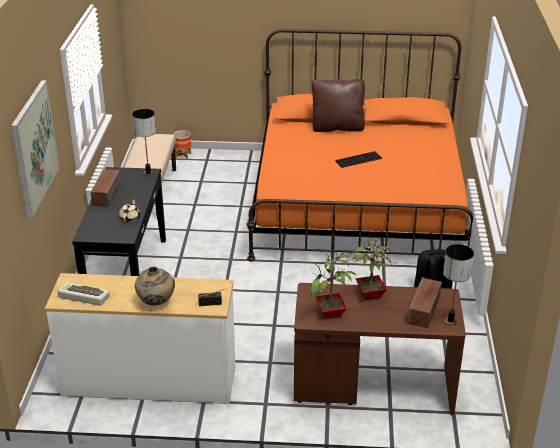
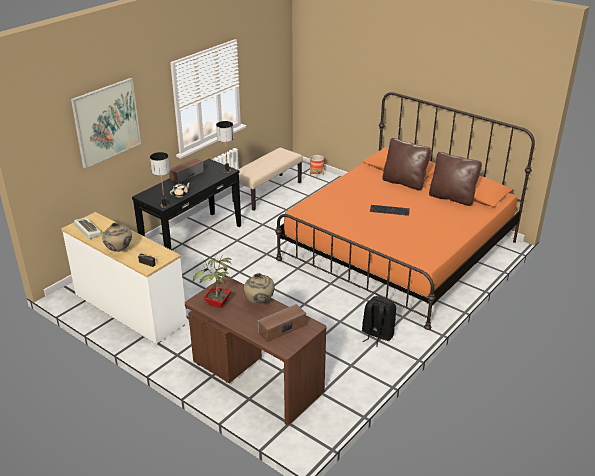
camera: 35 degrees right, 0 degrees up
potted plant [351,233,392,300] -> beige vase [243,273,275,304]
table lamp [443,244,474,326] -> table lamp moved to [150,152,170,208]
none -> brown pillow [429,152,482,206]

